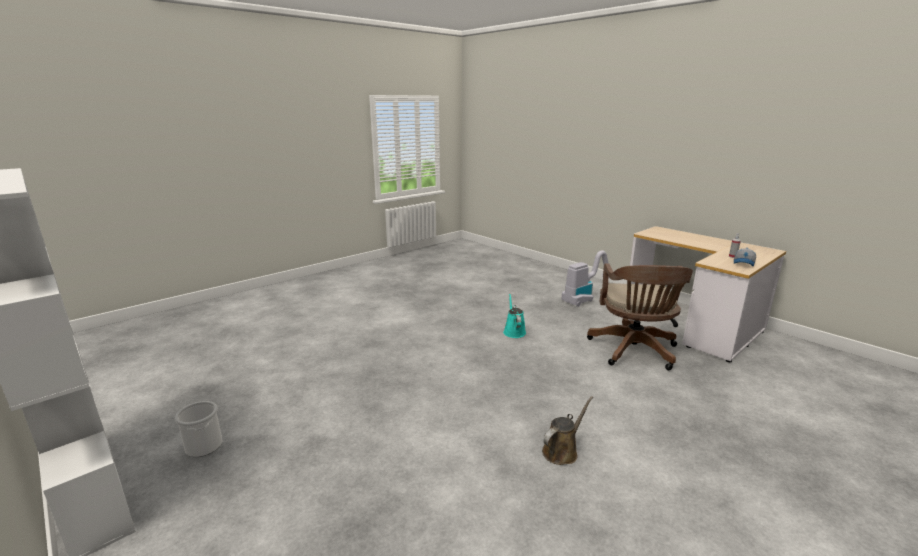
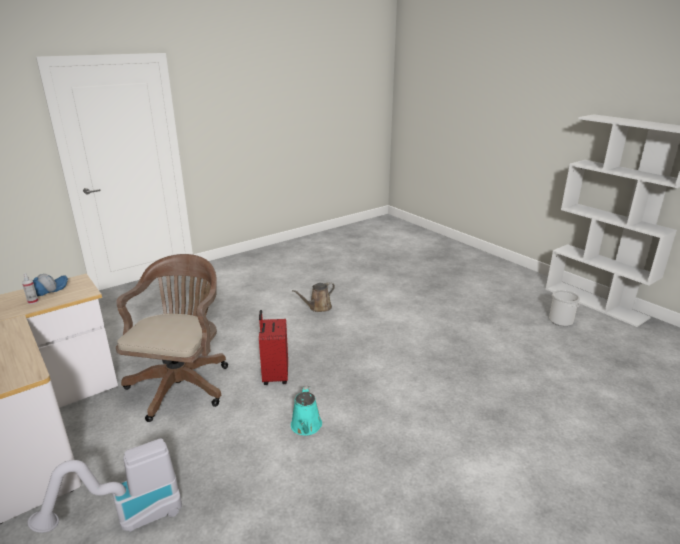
camera: 175 degrees left, 5 degrees up
none -> red suitcase [259,310,288,385]

